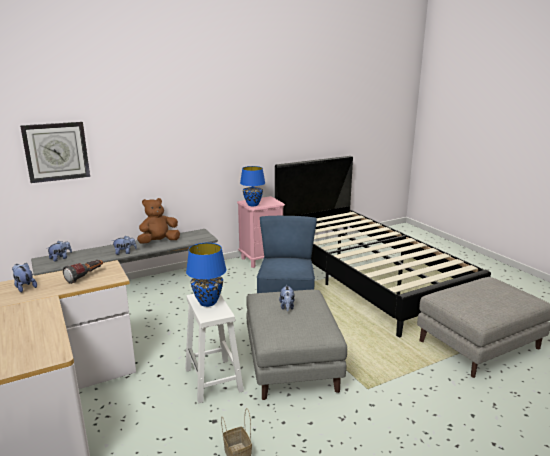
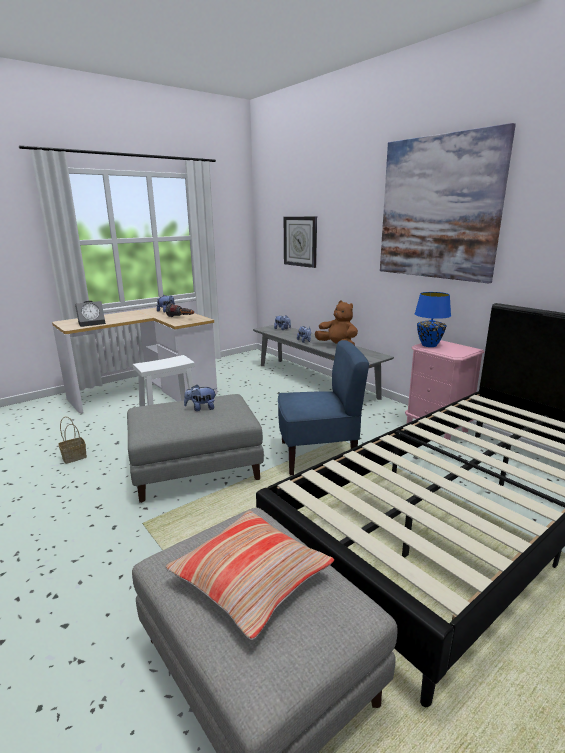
camera: 80 degrees right, 0 degrees up
blue table lamp [186,243,227,307] -> none
none -> alarm clock [75,301,106,327]
none -> pillow [165,510,334,640]
none -> picture [380,123,516,283]

